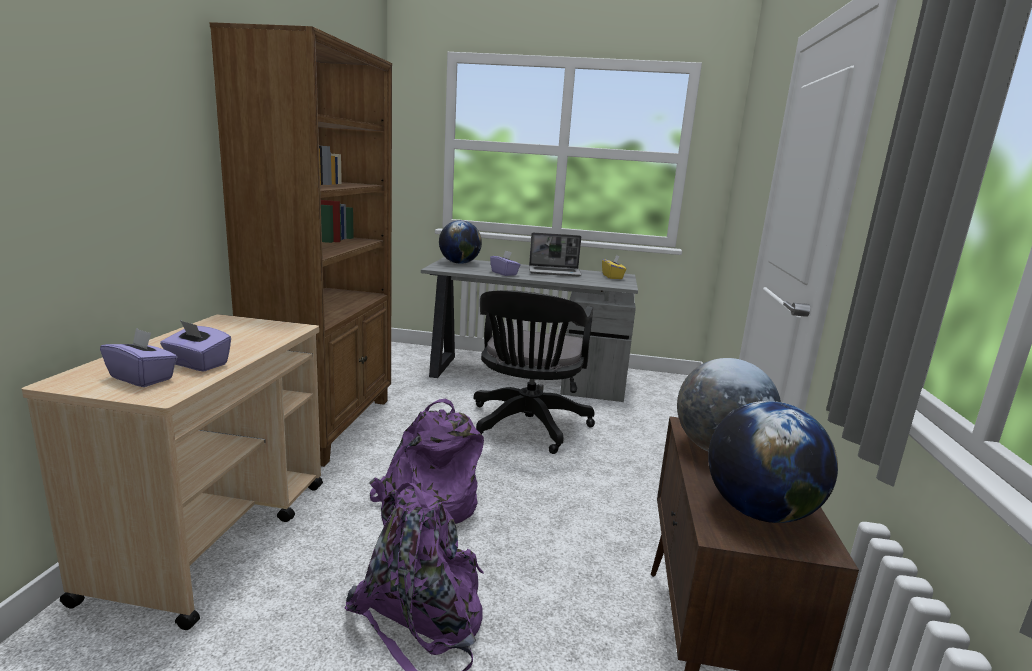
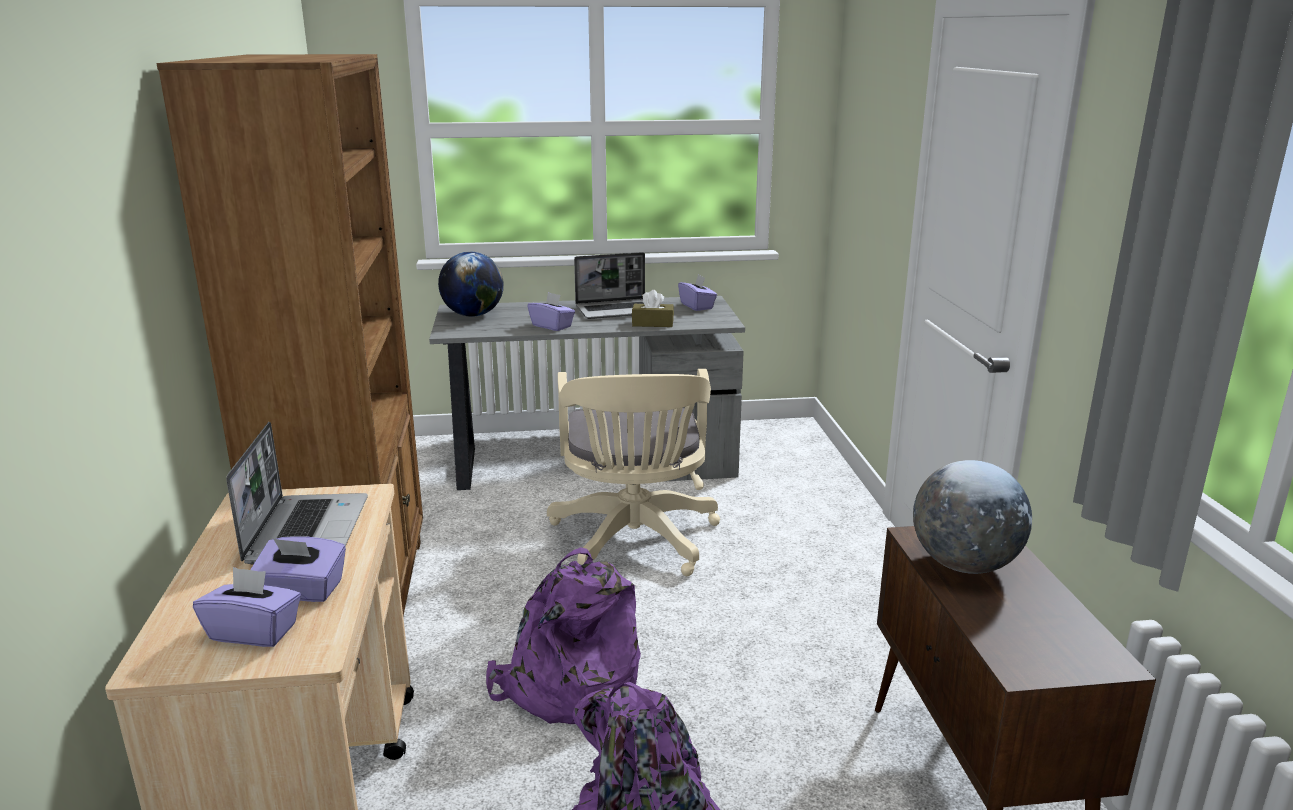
camera: 15 degrees left, 5 degrees up
black office chair [474,290,595,454] -> beige office chair [547,369,720,576]
yellow tissue box [602,255,626,279] -> purple tissue box [678,274,717,311]
globe [708,401,838,523] -> none
none -> laptop [226,422,368,564]
none -> brown tissue box [632,290,674,327]

